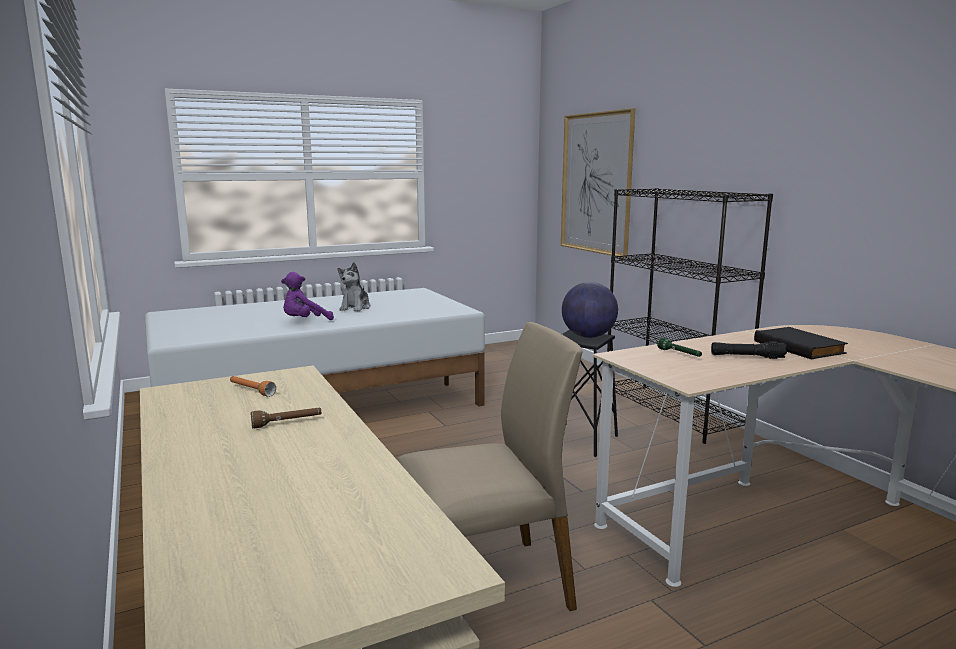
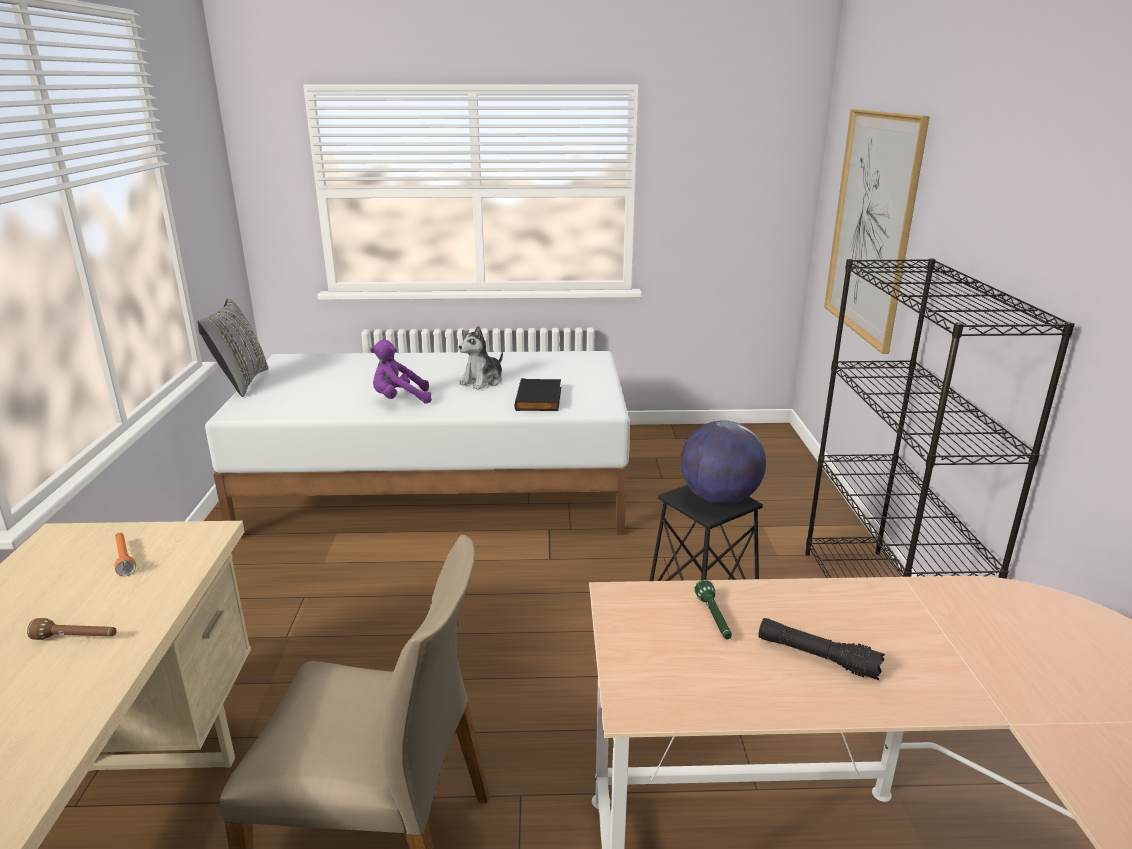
camera: 25 degrees right, 10 degrees up
black book [754,327,848,360] -> black book moved to [515,378,561,411]
none -> grey pillow [198,298,269,397]

